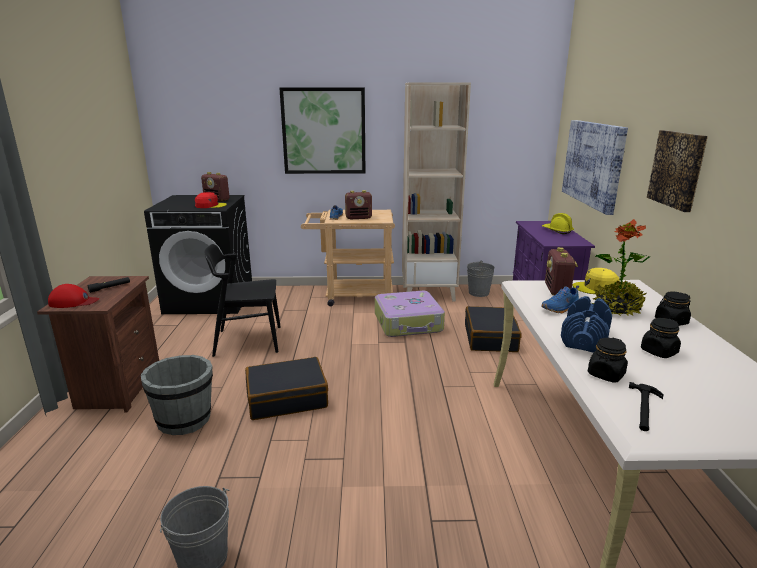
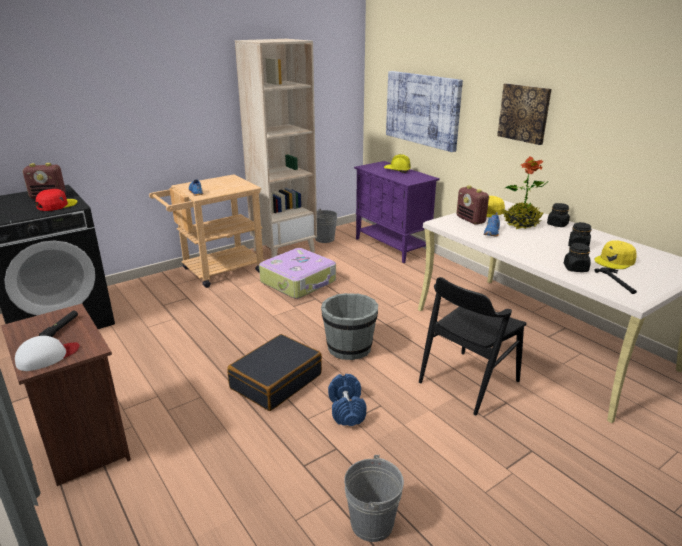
camera: 35 degrees left, 5 degrees up
red cap [48,284,99,308] -> white cap [15,336,80,371]
grey bucket [141,355,213,435] -> grey bucket moved to [321,293,378,360]
black chair [205,244,281,357] -> black chair moved to [419,277,526,416]
picture [279,87,365,174] -> none
radio [345,190,372,219] -> none
black suitcase [465,306,521,352] -> none
blue dumbbell [561,296,612,353] -> blue dumbbell moved to [328,374,366,426]
none -> yellow cap [594,240,637,269]

